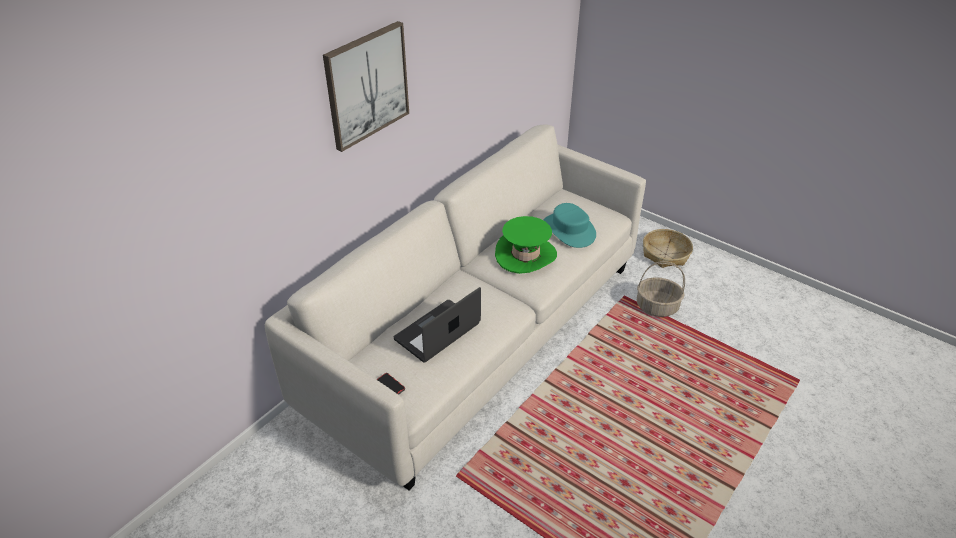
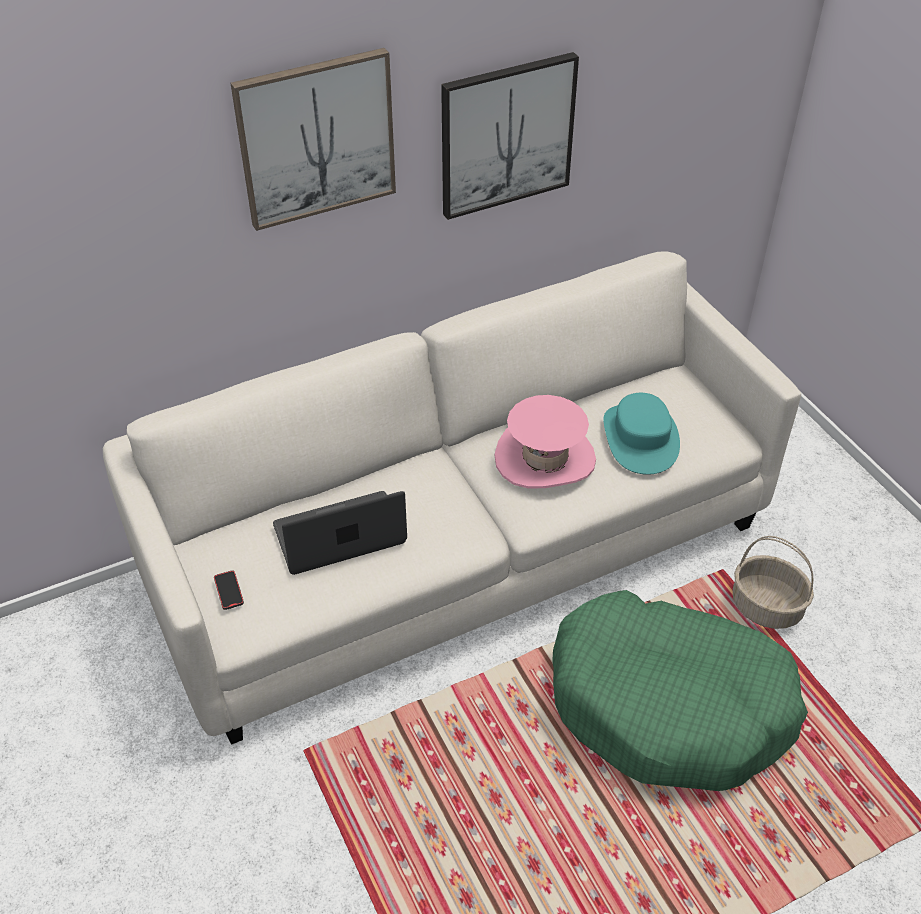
camera: 25 degrees right, 5 degrees up
green hat [495,216,557,274] -> pink hat [495,395,596,489]
basket [643,229,693,268] -> none
none -> picture [441,52,579,220]
none -> green dog bed [552,590,808,791]

